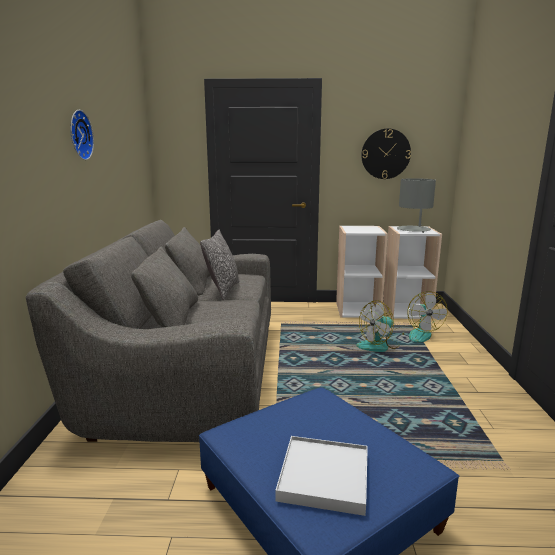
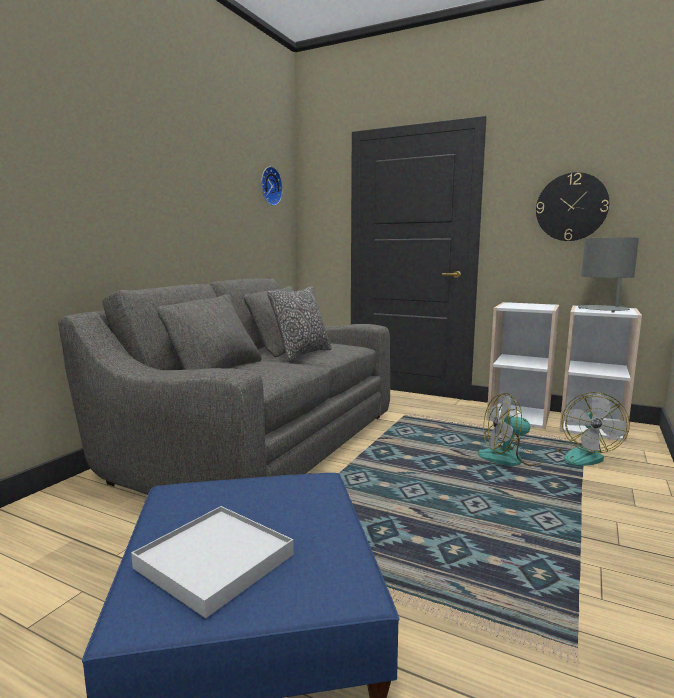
camera: 25 degrees right, 5 degrees down
wall clock [70,110,94,160] -> wall clock moved to [261,166,283,206]

